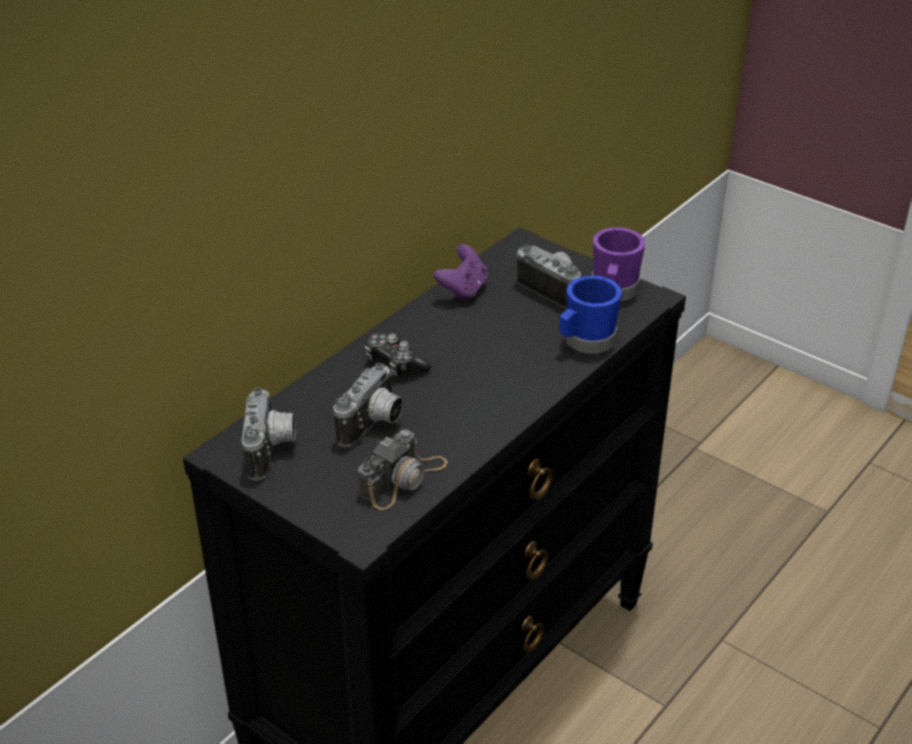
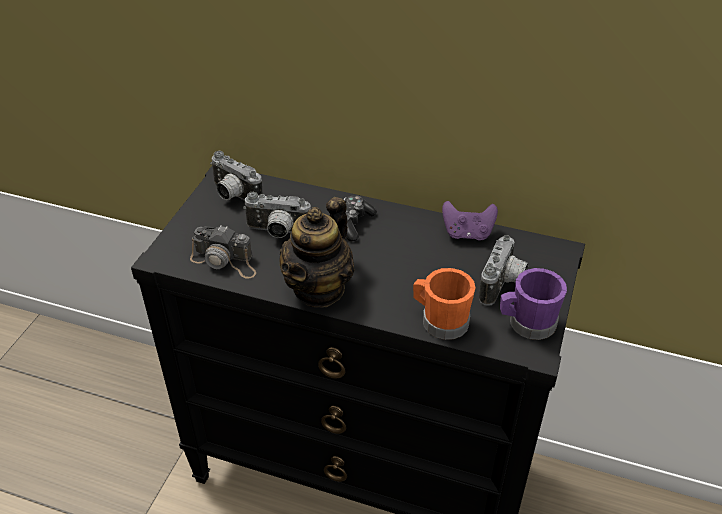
camera: 70 degrees right, 5 degrees up
camera [242,388,296,480] -> camera turned 60 degrees clockwise [210,151,262,201]
blue mug [560,276,622,354] -> orange mug [413,268,475,340]
none -> teapot [279,197,355,308]

